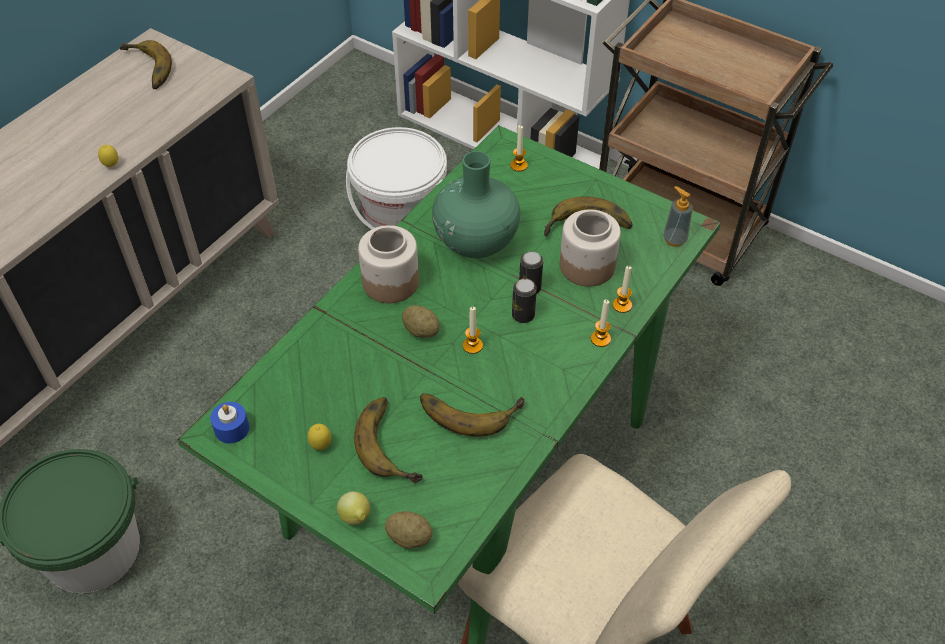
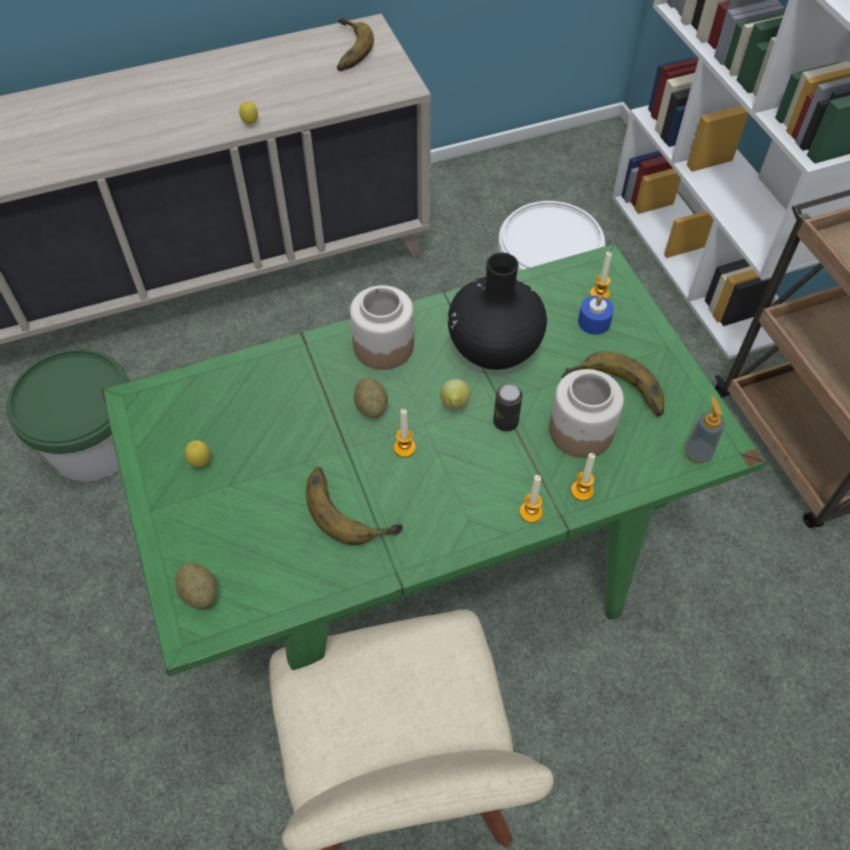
camera: 35 degrees right, 5 degrees up
blue candle [210,402,249,443] -> blue candle moved to [578,295,614,335]
lemon [337,491,370,525] -> lemon moved to [440,379,470,409]
banana [354,397,423,483] -> none
green vase [432,151,520,258] -> black vase [448,253,547,370]
can [512,279,537,323] -> none

